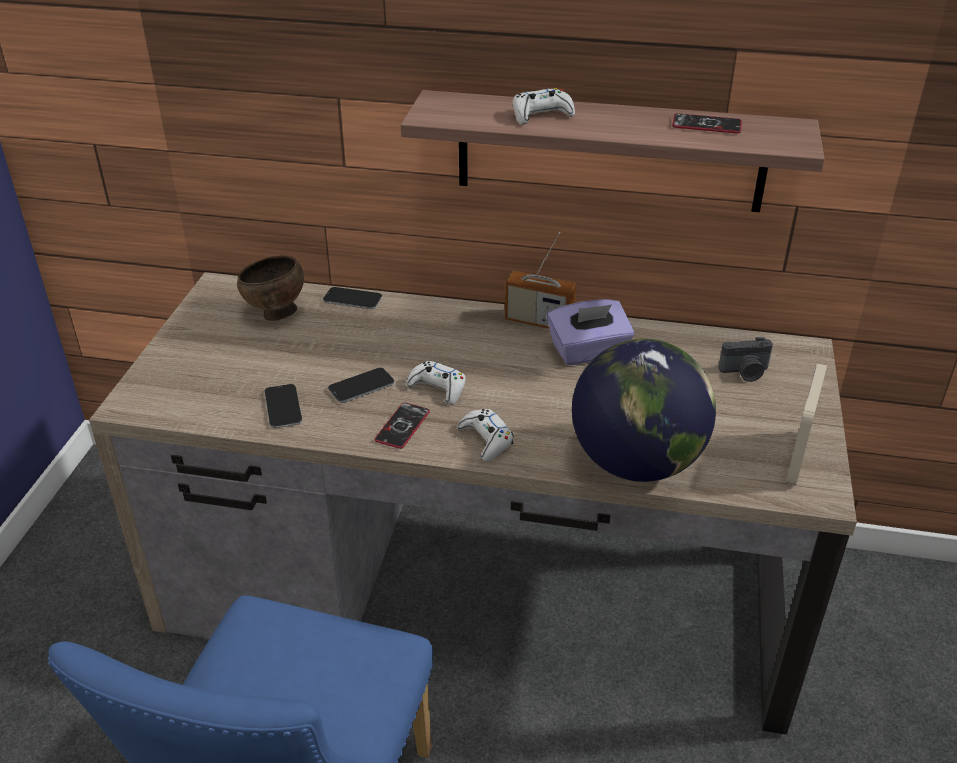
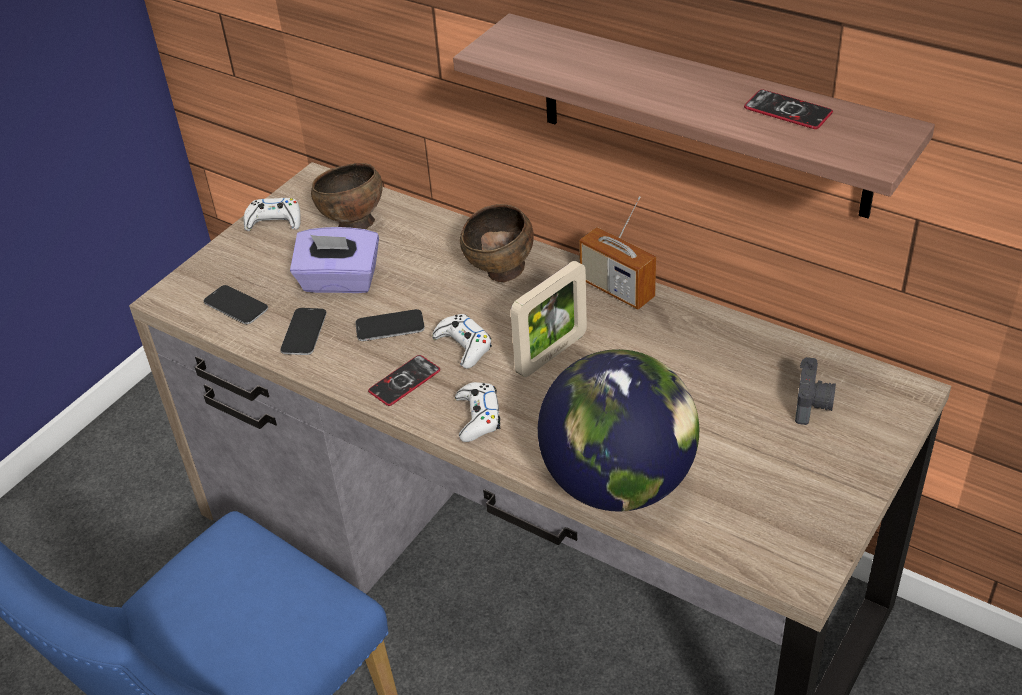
camera: 25 degrees right, 5 degrees up
phone [323,287,382,309] -> phone moved to [204,285,268,324]
white game controller [513,88,575,125] -> white game controller moved to [244,198,301,231]
purple tissue box [547,299,634,365] -> purple tissue box moved to [290,227,379,293]
camera [718,337,773,382] -> camera turned 90 degrees counterclockwise [795,357,836,425]
picture frame [786,363,827,486] -> picture frame moved to [511,261,587,377]
none -> brown bowl [460,204,534,282]

